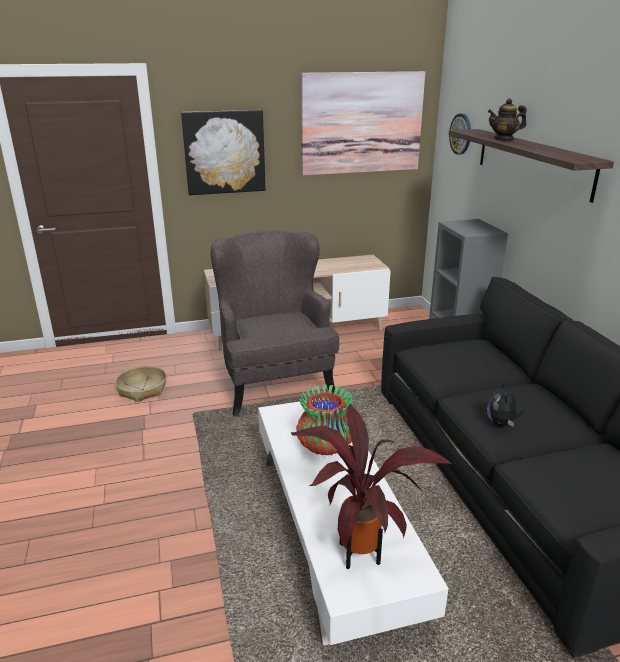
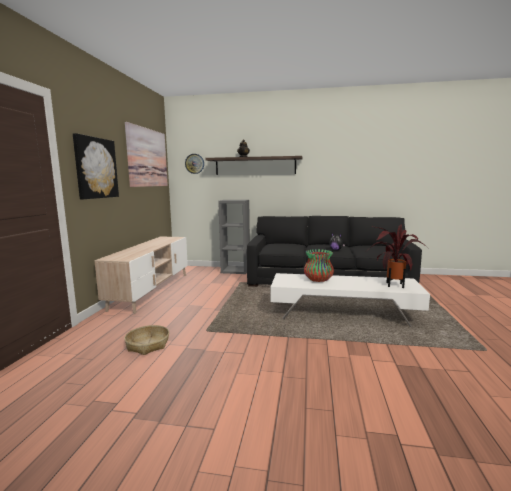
camera: 65 degrees left, 15 degrees down
grey armchair [211,230,339,417] -> none

